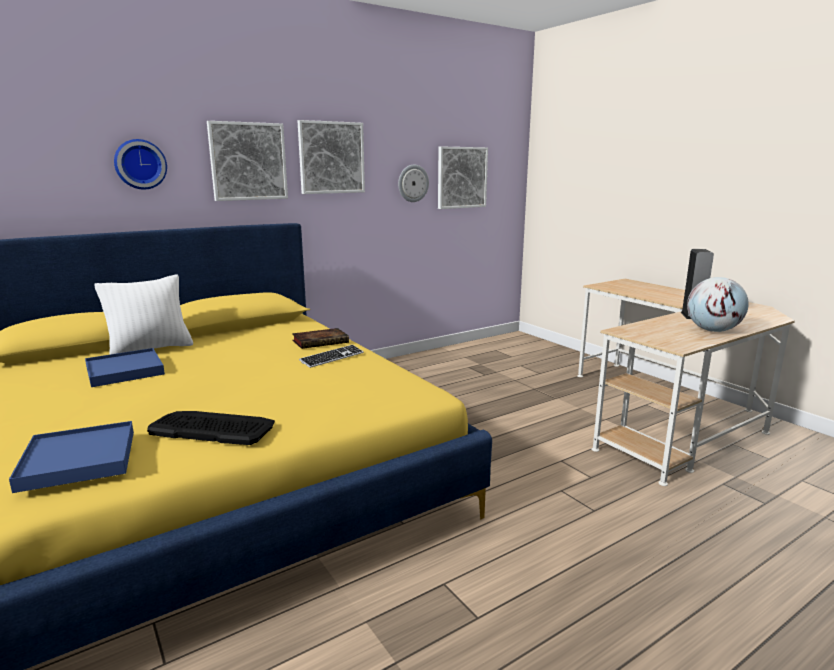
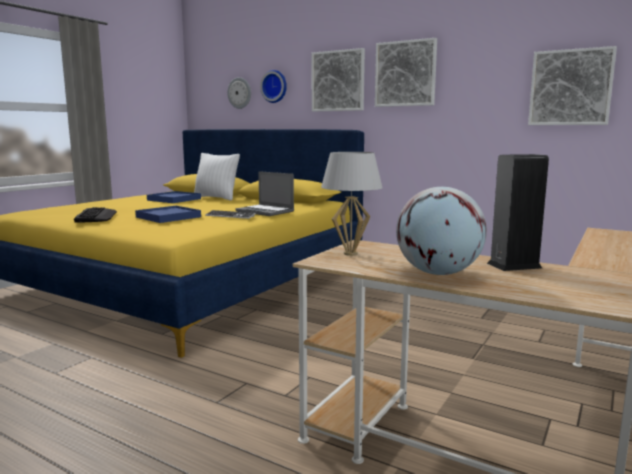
camera: 65 degrees right, 5 degrees down
blue tray [9,421,134,493] -> blue tray moved to [135,206,201,223]
book [292,328,349,349] -> laptop [235,171,294,216]
wall clock [398,165,429,202] -> wall clock moved to [227,77,251,109]
none -> white table lamp [321,152,383,256]

